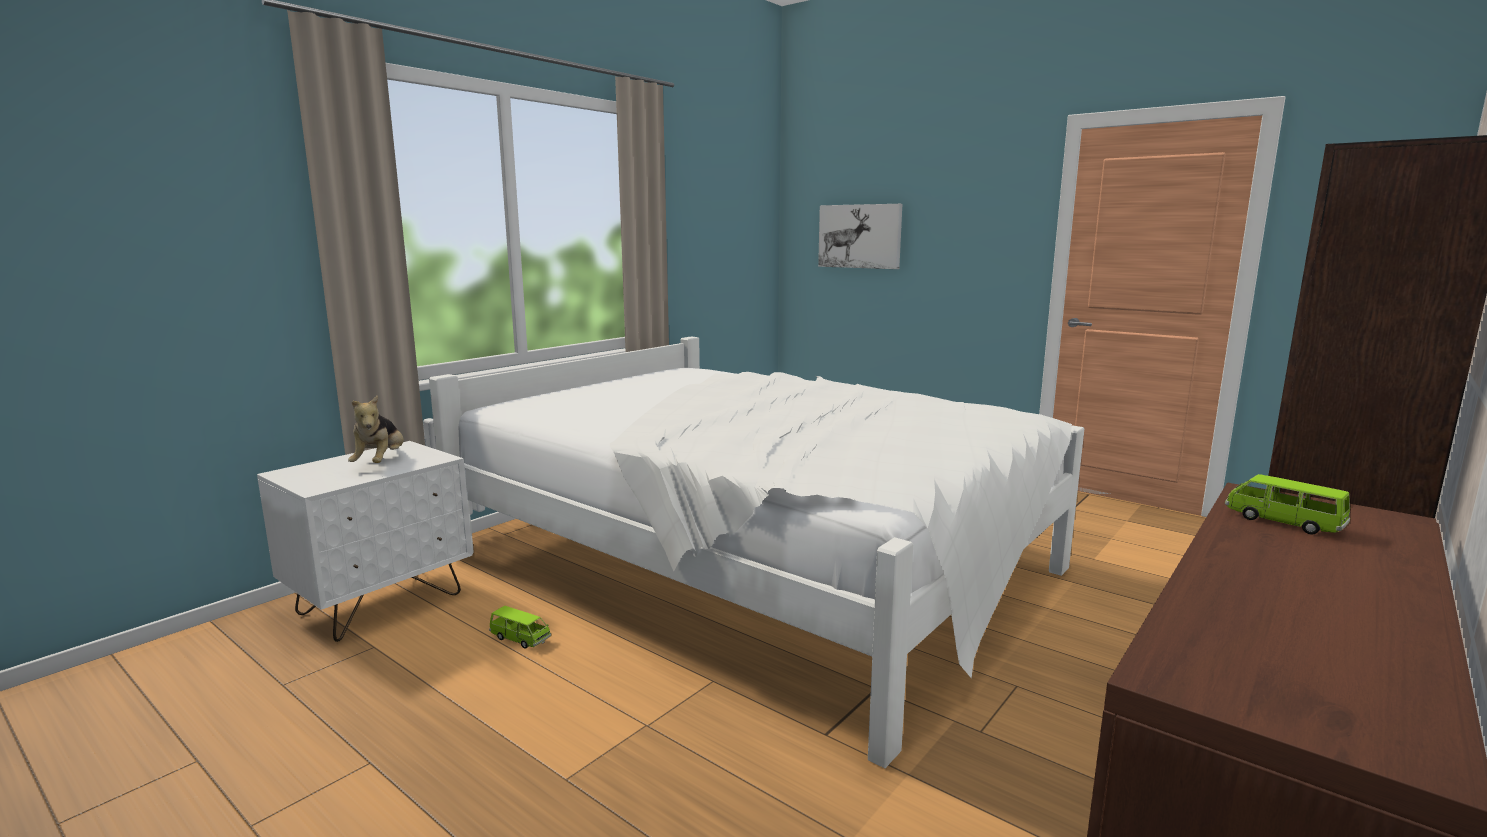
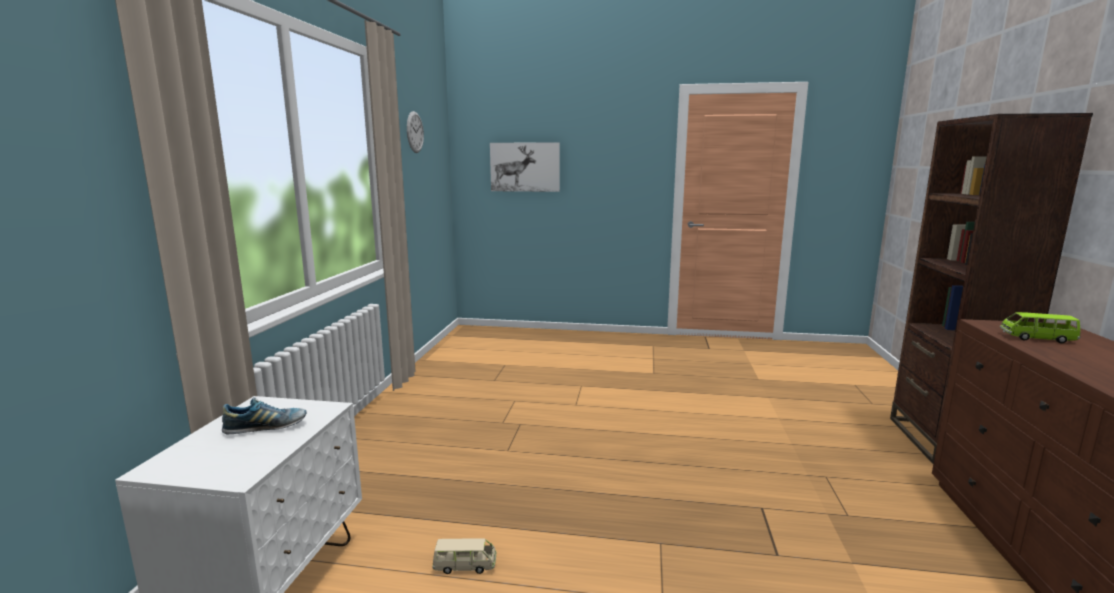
camera: 30 degrees left, 0 degrees up
plush toy [348,395,404,463] -> shoe [222,397,307,434]
white bed [429,336,1084,768] -> none
green toy car [489,606,551,649] -> beige toy car [432,538,496,574]
none -> wall clock [407,111,424,153]

